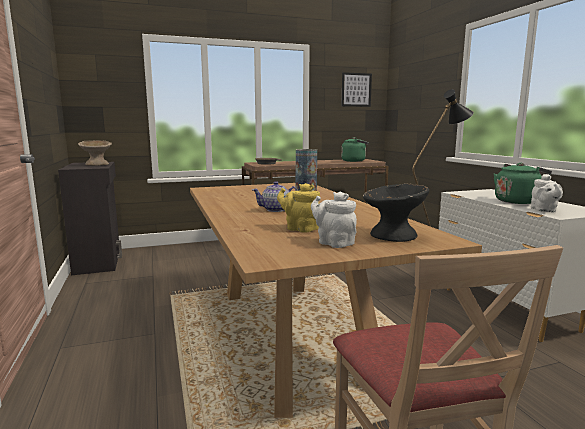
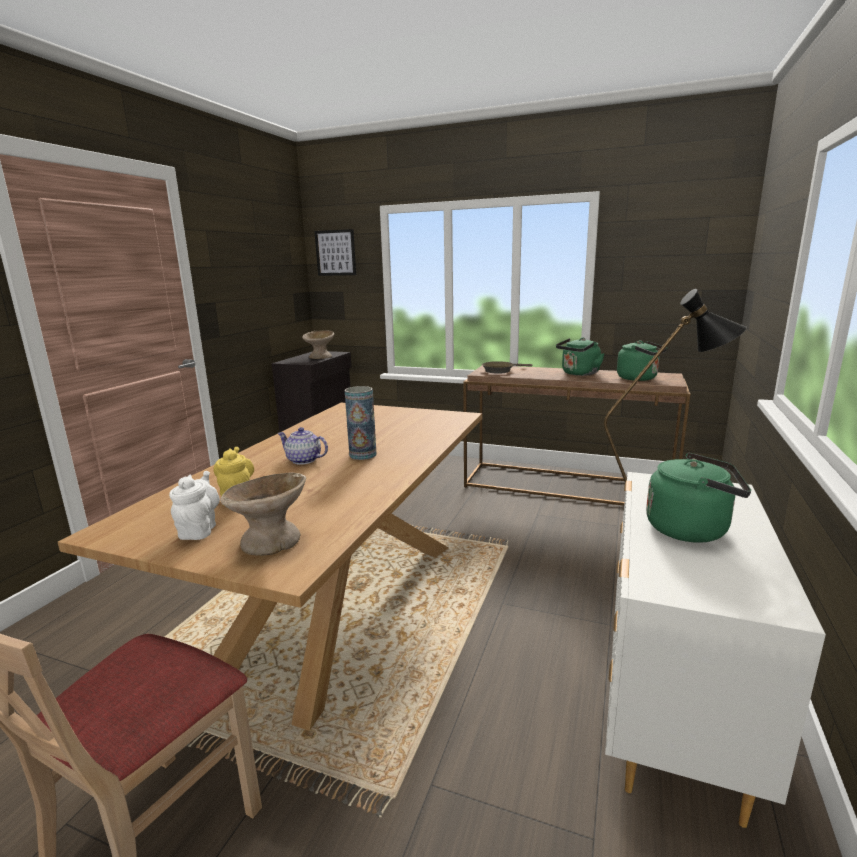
camera: 40 degrees right, 5 degrees up
picture [341,72,372,107] -> picture moved to [314,229,356,276]
black bowl [363,183,429,242] -> beige bowl [220,473,306,556]
white teapot [531,174,563,213] -> none
none -> green kettle [556,338,604,376]

